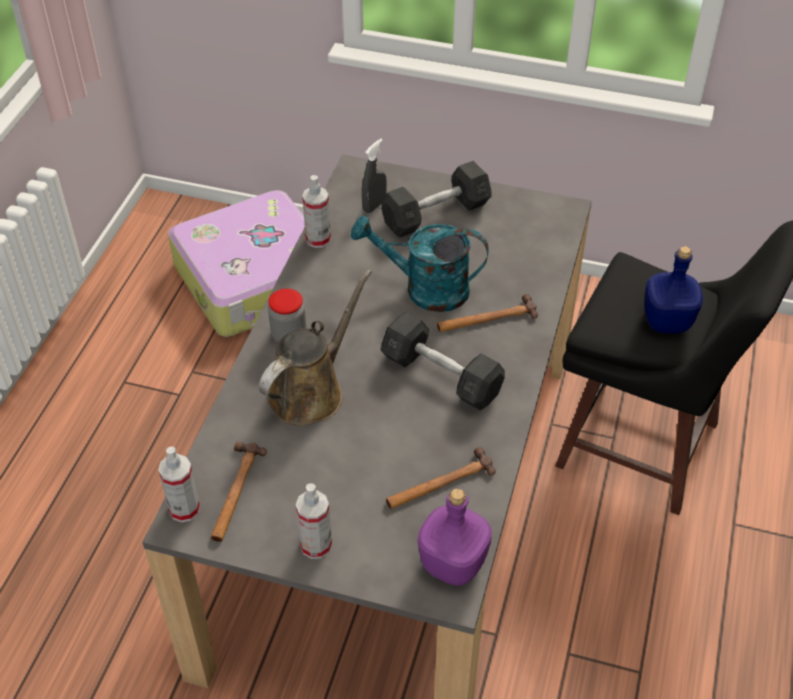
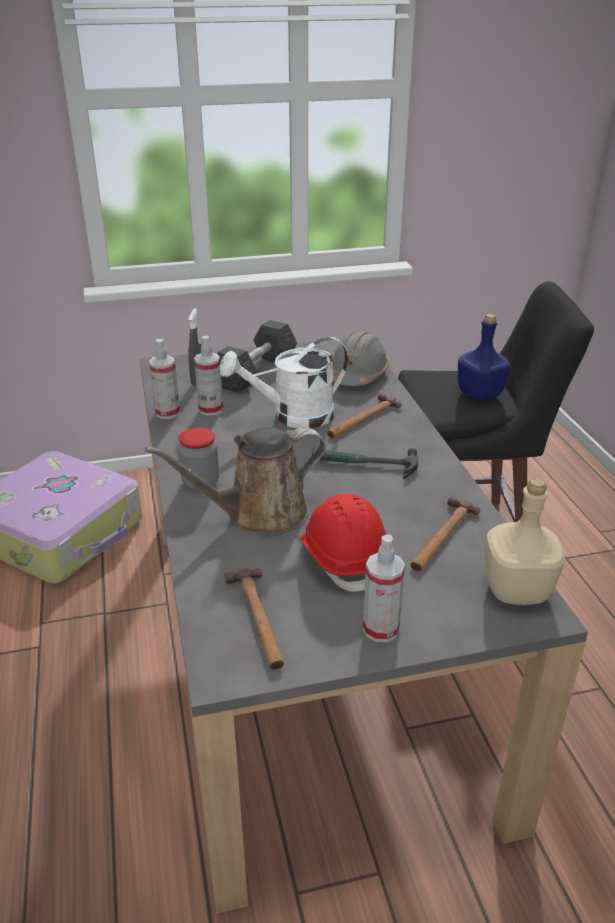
camera: 30 degrees left, 15 degrees down
spray bottle [158,446,200,522] -> spray bottle moved to [194,335,223,416]
brown watering can [259,270,372,426] -> brown watering can turned 120 degrees counterclockwise [145,427,326,534]
turquoise watering can [351,215,489,312] -> white watering can [220,337,348,429]
grey dumbbell [381,312,505,410] -> hammer [312,448,418,479]
purple bottle [418,488,492,586] -> beige bottle [485,478,565,605]
none -> red hard hat [301,494,388,591]
none -> grey hard hat [331,331,389,386]

